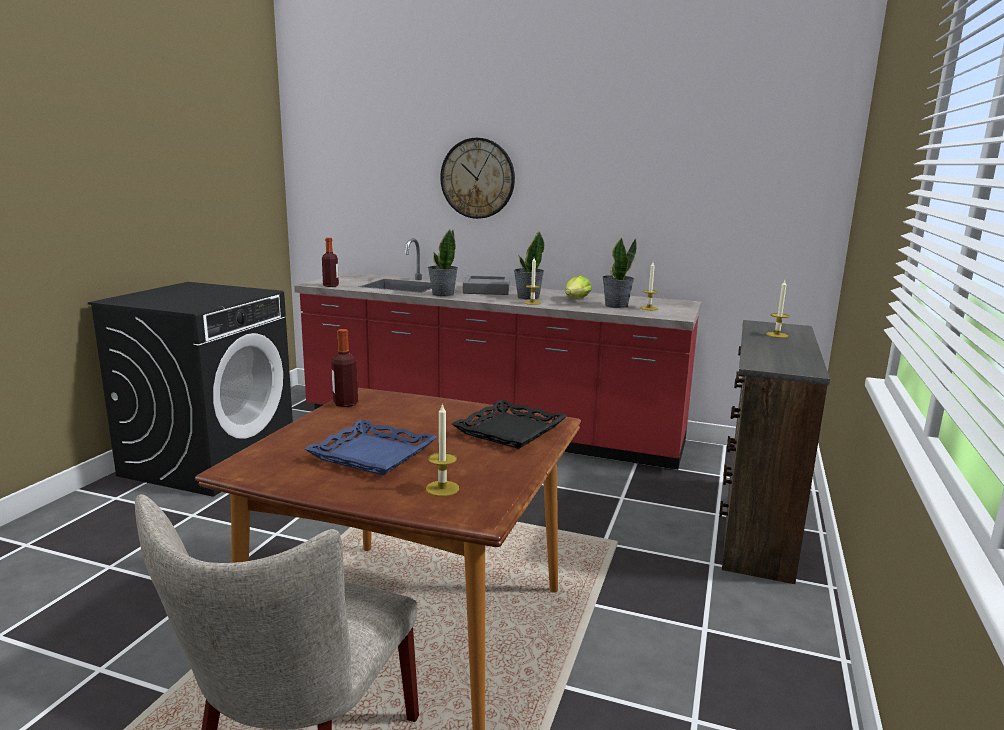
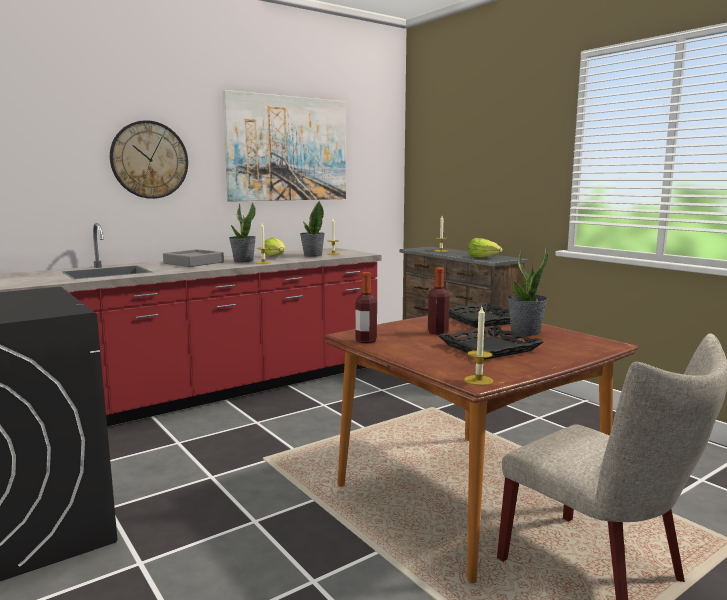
camera: 55 degrees left, 5 degrees down
blue tray [304,420,437,475] -> black tray [437,326,544,360]
bottle [322,238,339,287] -> bottle moved to [428,267,450,335]
candle [426,403,459,496] -> candle moved to [465,307,493,386]
potted plant [428,229,458,297] -> potted plant moved to [507,246,549,336]
none -> picture [222,90,346,202]
none -> lettuce [468,238,503,258]

